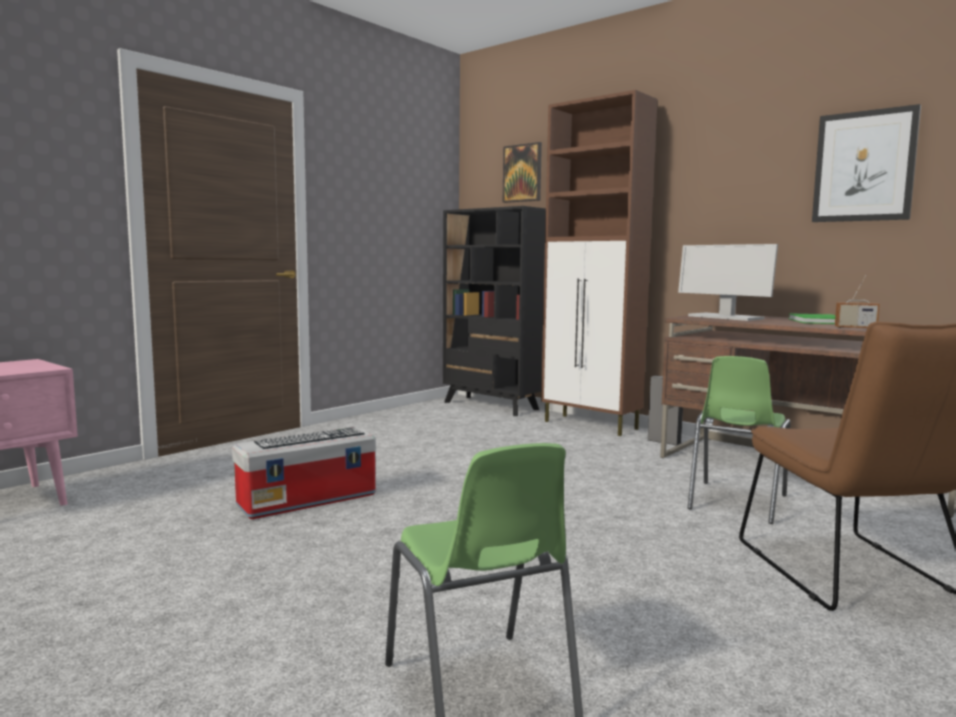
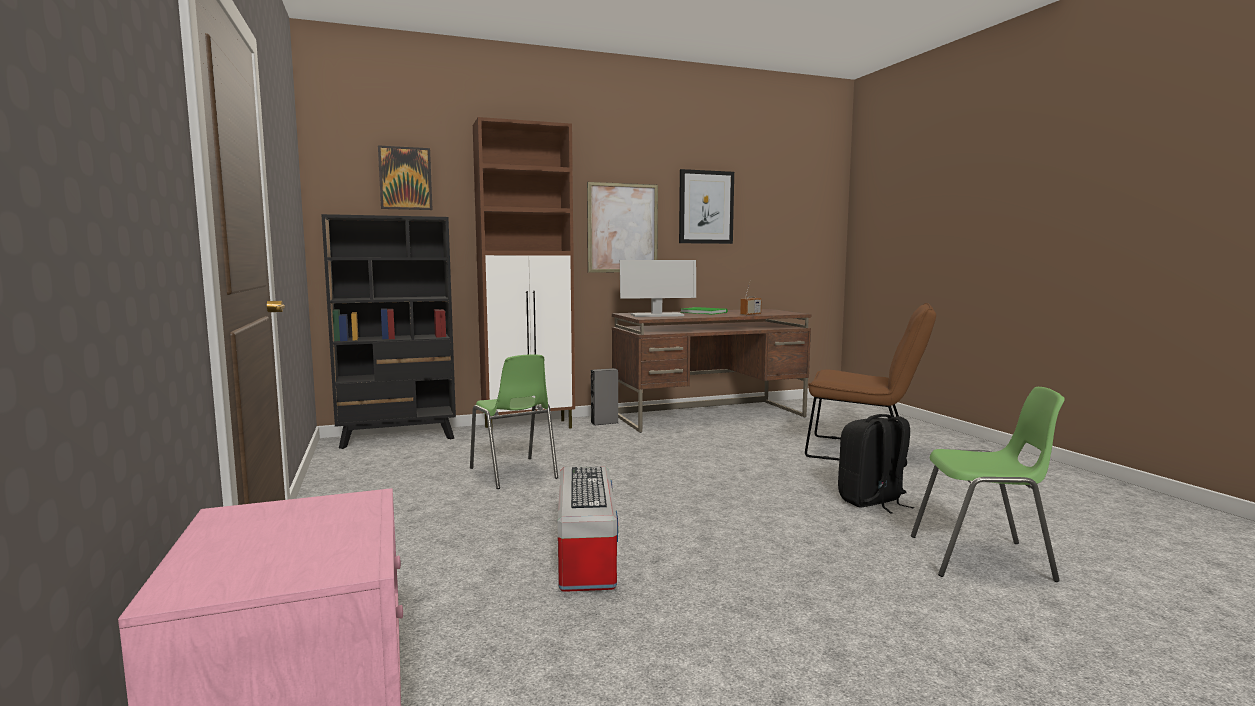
camera: 60 degrees left, 0 degrees up
green chair [688,356,791,524] -> green chair moved to [470,354,558,489]
none -> picture [587,182,658,273]
none -> black backpack [838,414,914,514]

